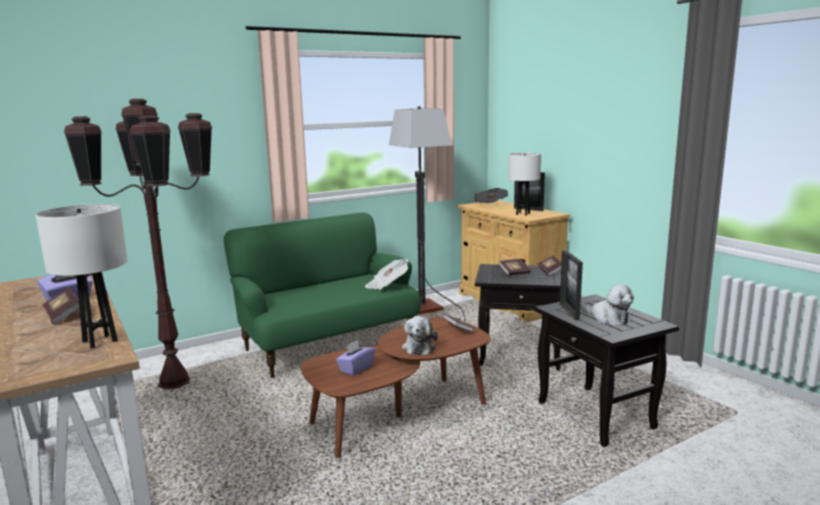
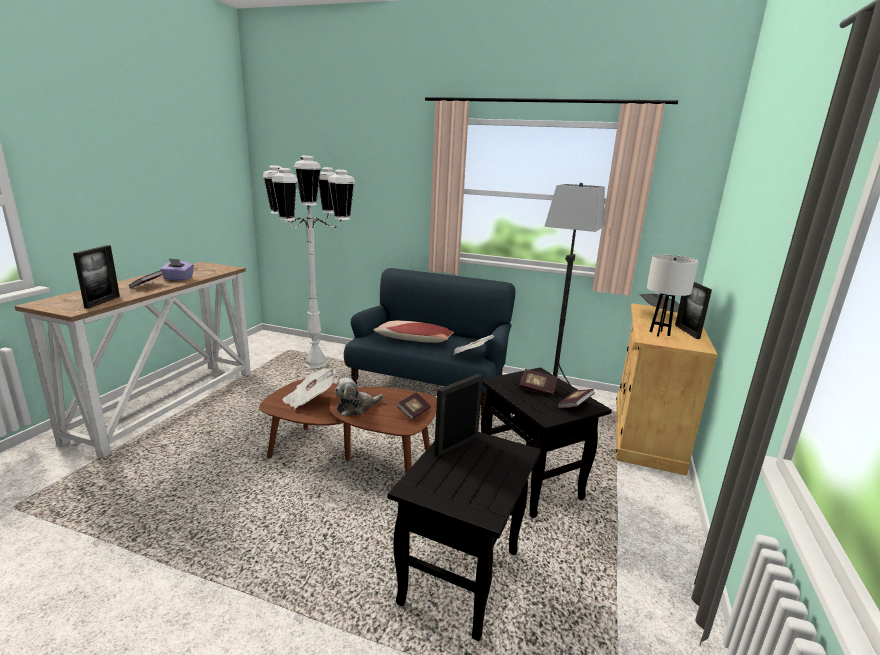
camera: 50 degrees right, 5 degrees up
white table lamp [35,204,128,348] -> picture frame [73,245,120,309]
brown floor lamp [64,99,212,390] -> white floor lamp [263,156,355,368]
green sofa [224,213,421,378] -> blue sofa [344,268,516,415]
purple tissue box [336,340,375,376] -> newspaper [282,368,336,409]
plush toy [580,285,634,326] -> none
none -> pillow [374,320,454,343]

